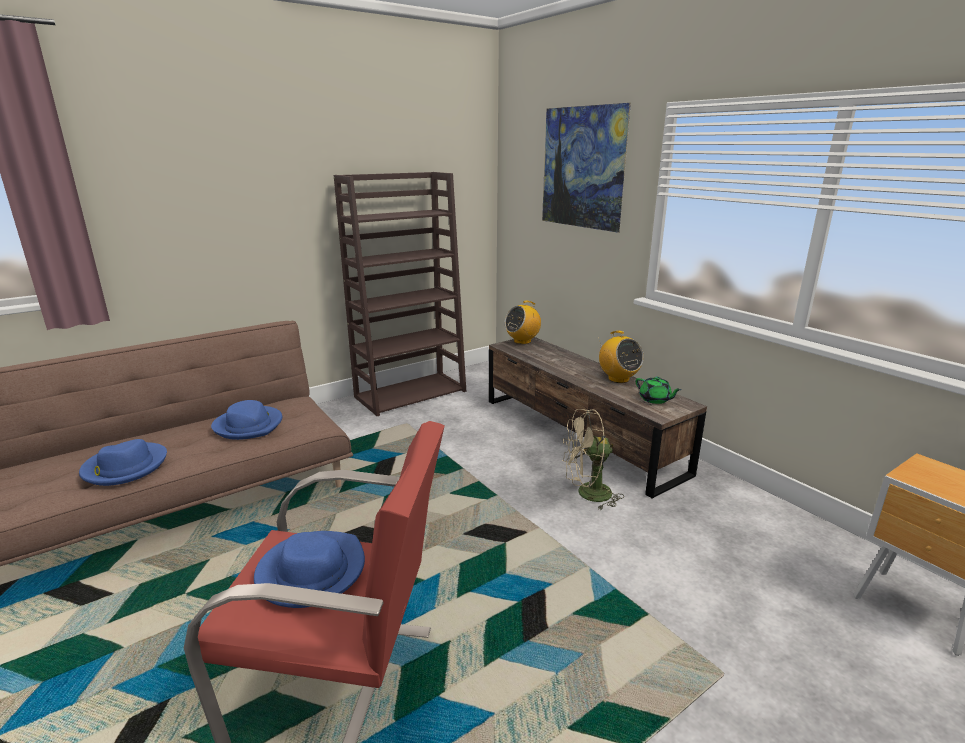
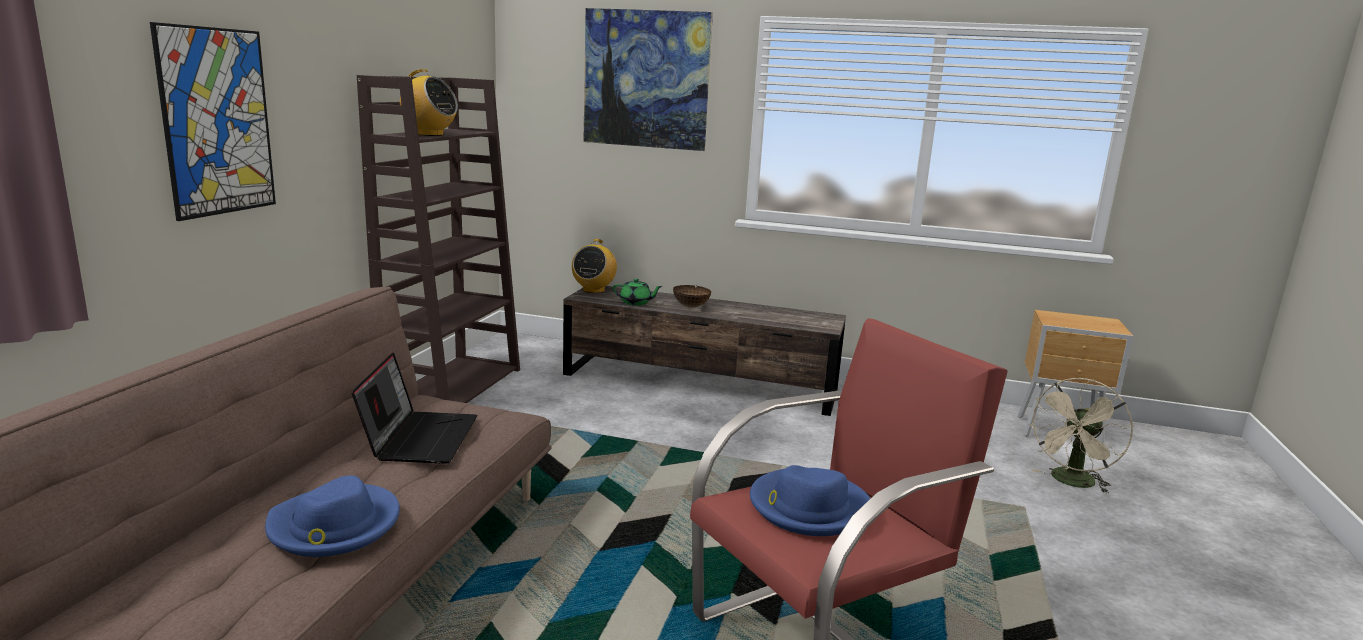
camera: 40 degrees left, 5 degrees down
blue hat [211,400,282,440] -> laptop [351,352,478,464]
beige fan [562,409,624,510] -> beige fan moved to [1028,378,1133,494]
radio [598,331,644,383] -> radio moved to [399,69,458,136]
green teapot [636,377,681,404] -> green teapot moved to [613,279,663,305]
none -> picture [150,22,276,221]
none -> bowl [673,285,712,308]

